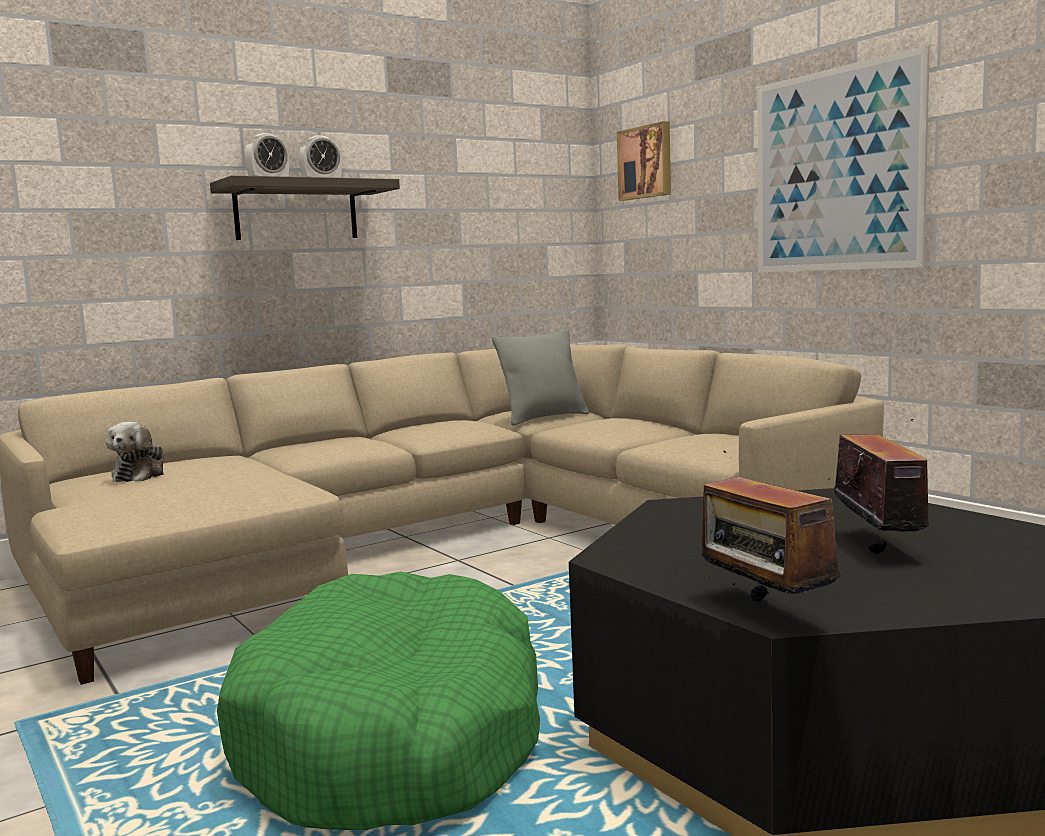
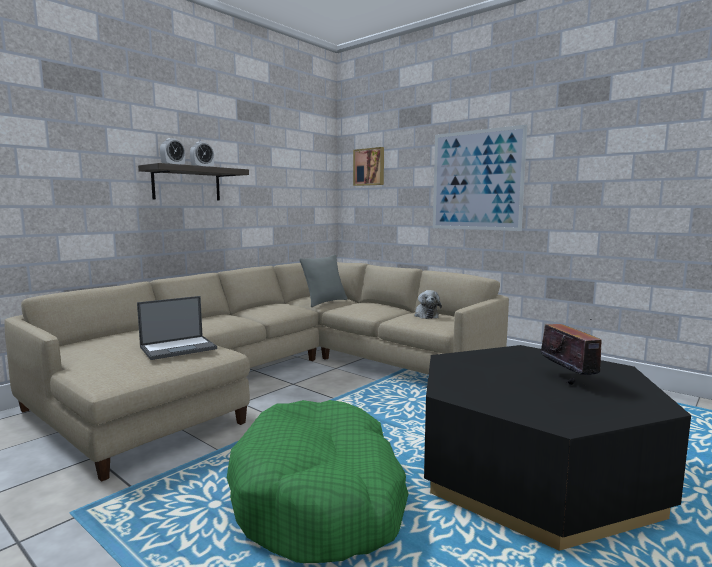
camera: 15 degrees left, 0 degrees up
plush toy [106,422,164,482] -> plush toy moved to [414,290,442,319]
radio [701,451,841,602] -> none
none -> laptop [137,296,217,360]

